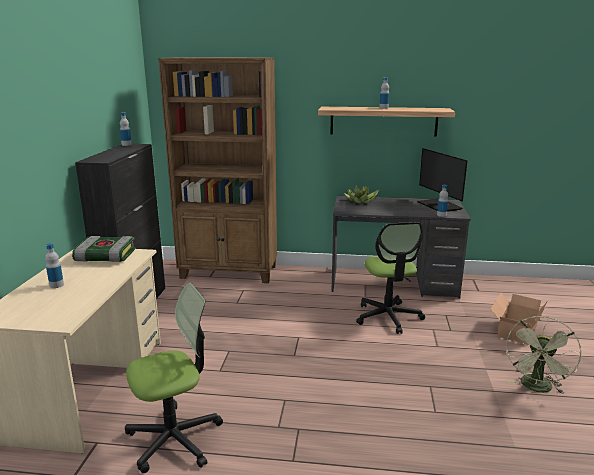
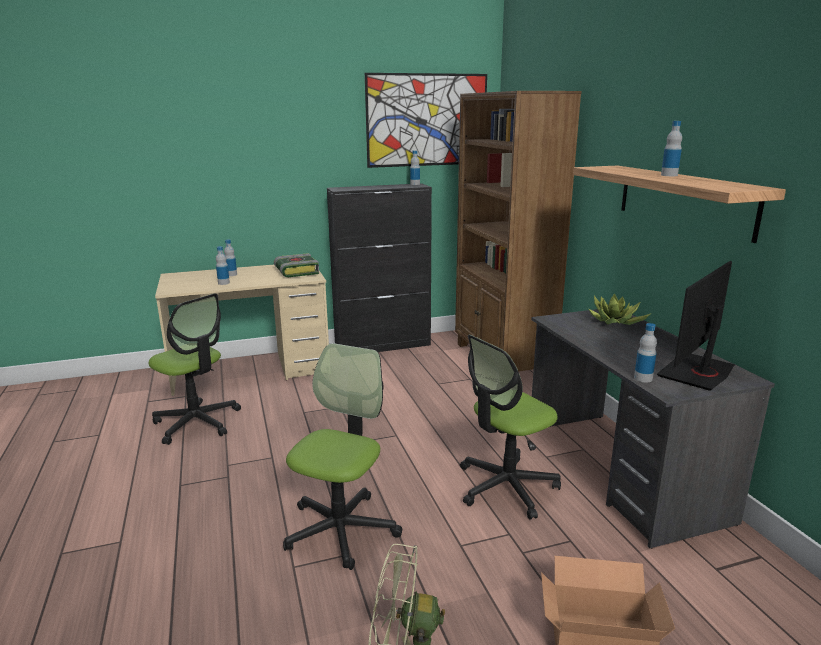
camera: 65 degrees right, 0 degrees up
none -> bottle [216,246,230,285]
none -> office chair [283,343,402,570]
none -> picture [365,73,487,168]

